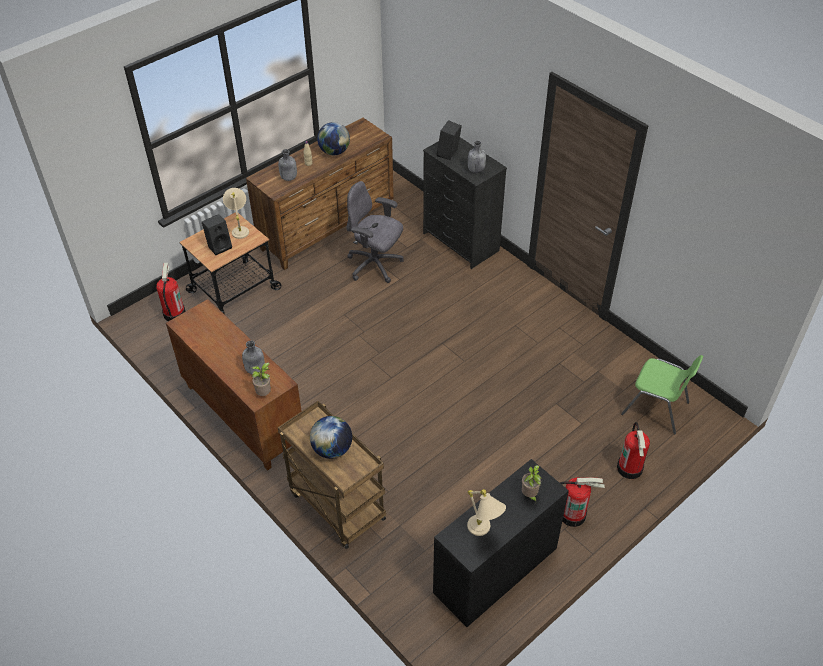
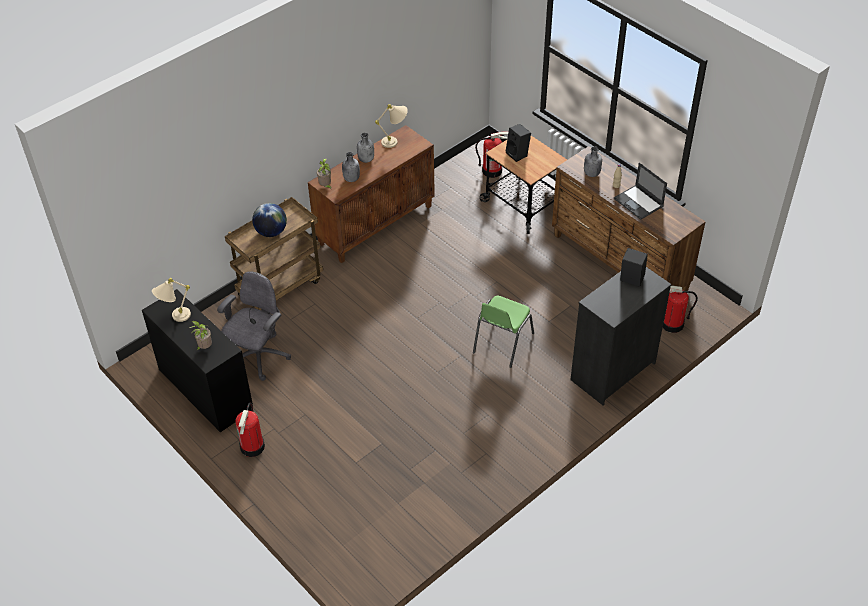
camera: 90 degrees right, 0 degrees up
beige table lamp [223,188,249,239] -> beige table lamp moved to [375,104,408,148]
globe [317,122,350,155] -> laptop [614,162,667,220]
grey office chair [347,181,404,283] -> grey office chair moved to [217,271,291,381]
grey bottle [468,141,486,173] -> grey bottle moved to [357,133,374,163]
fire extinguisher [617,422,650,479] -> fire extinguisher moved to [663,285,698,333]
green chair [621,355,703,434] -> green chair moved to [473,296,534,368]

